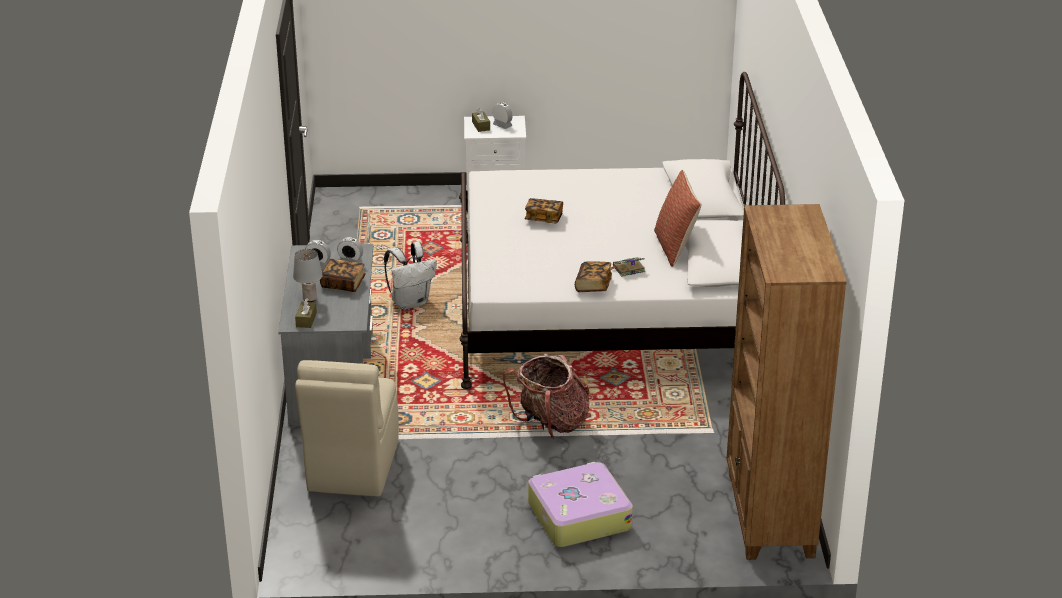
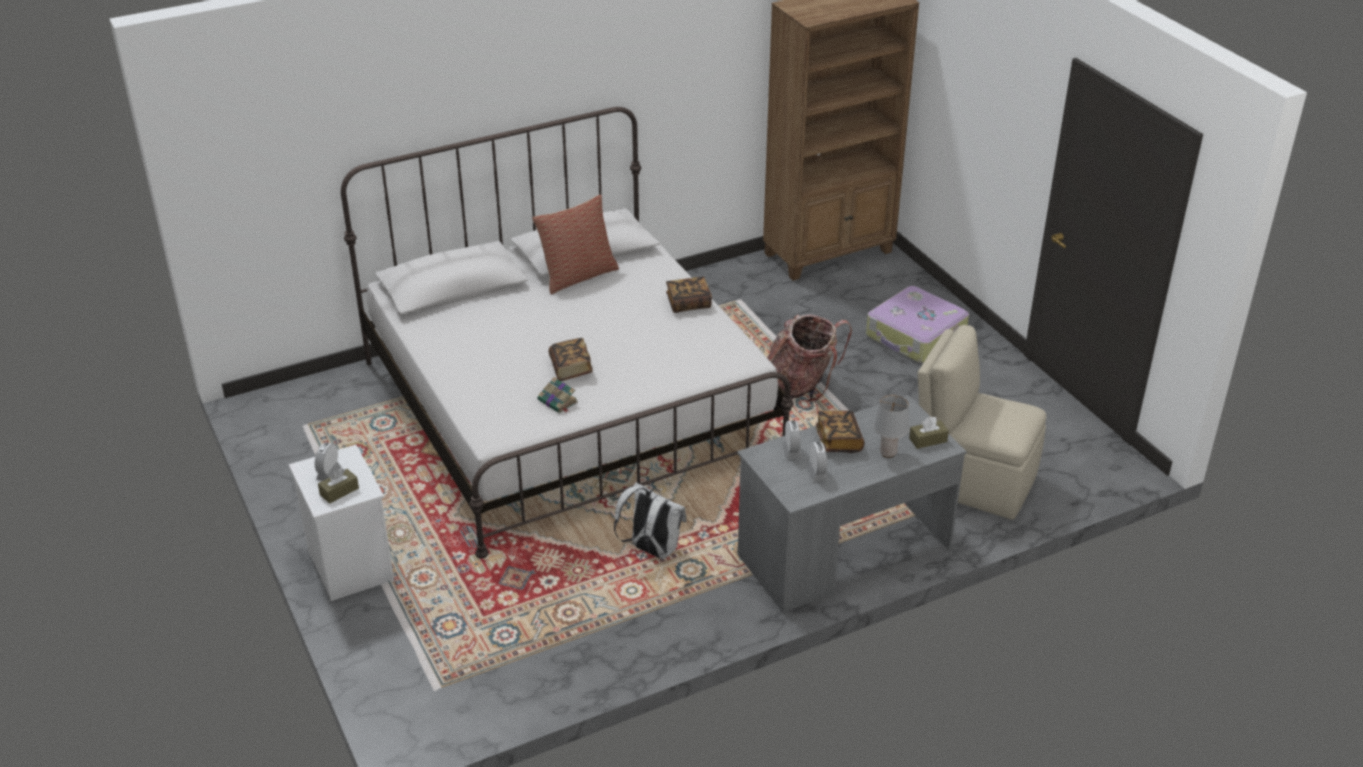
camera: 115 degrees left, 5 degrees up
beige chair [295,360,399,497] -> beige chair turned 135 degrees counterclockwise [917,325,1046,520]
book [611,257,645,277] -> book moved to [538,377,578,413]

